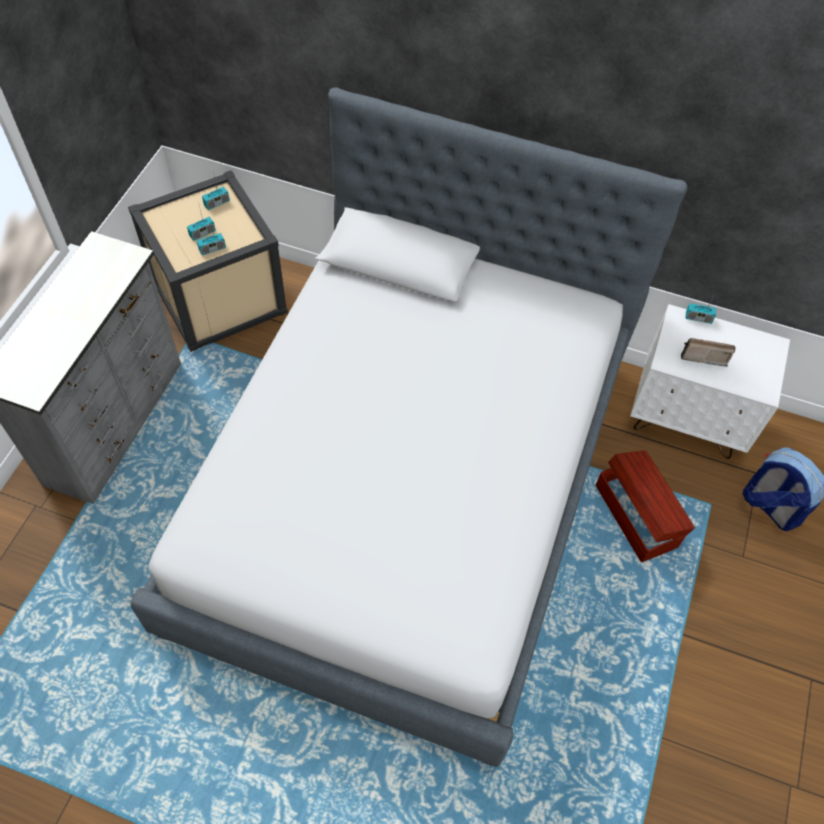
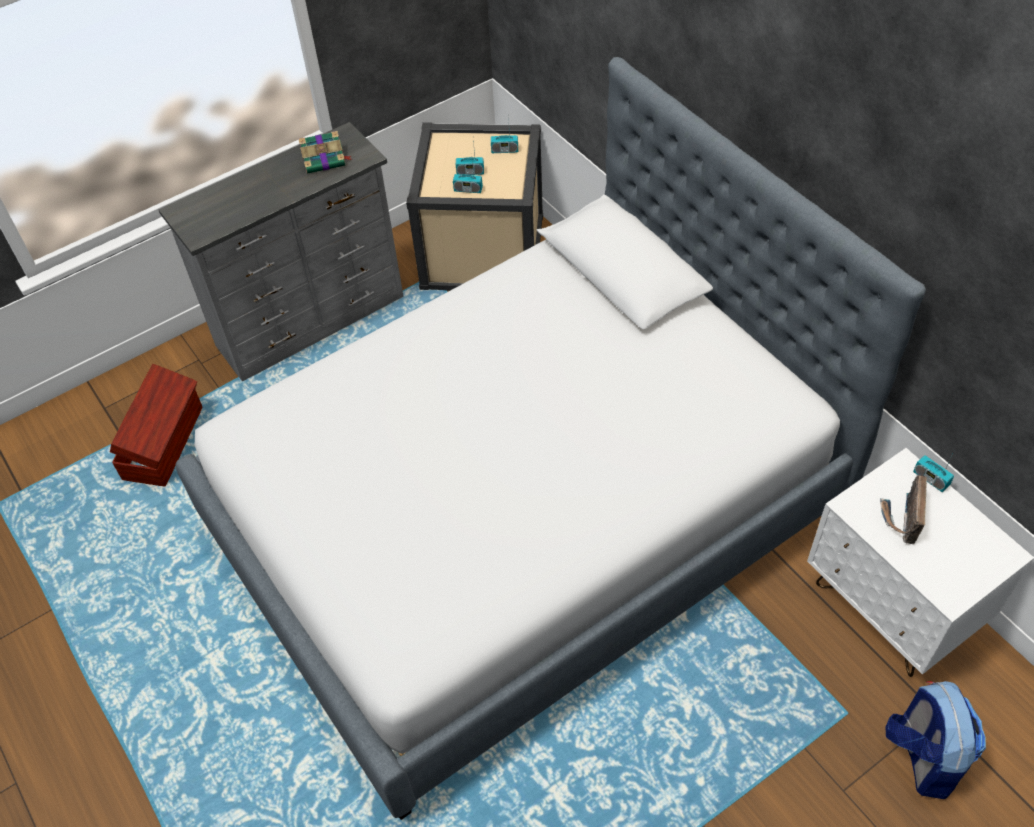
camera: 40 degrees right, 5 degrees down
brown storage box [596,450,695,562] -> brown storage box moved to [110,364,203,486]
radio [681,338,735,367] -> radio turned 120 degrees counterclockwise [880,475,927,544]
none -> book [299,131,351,174]

